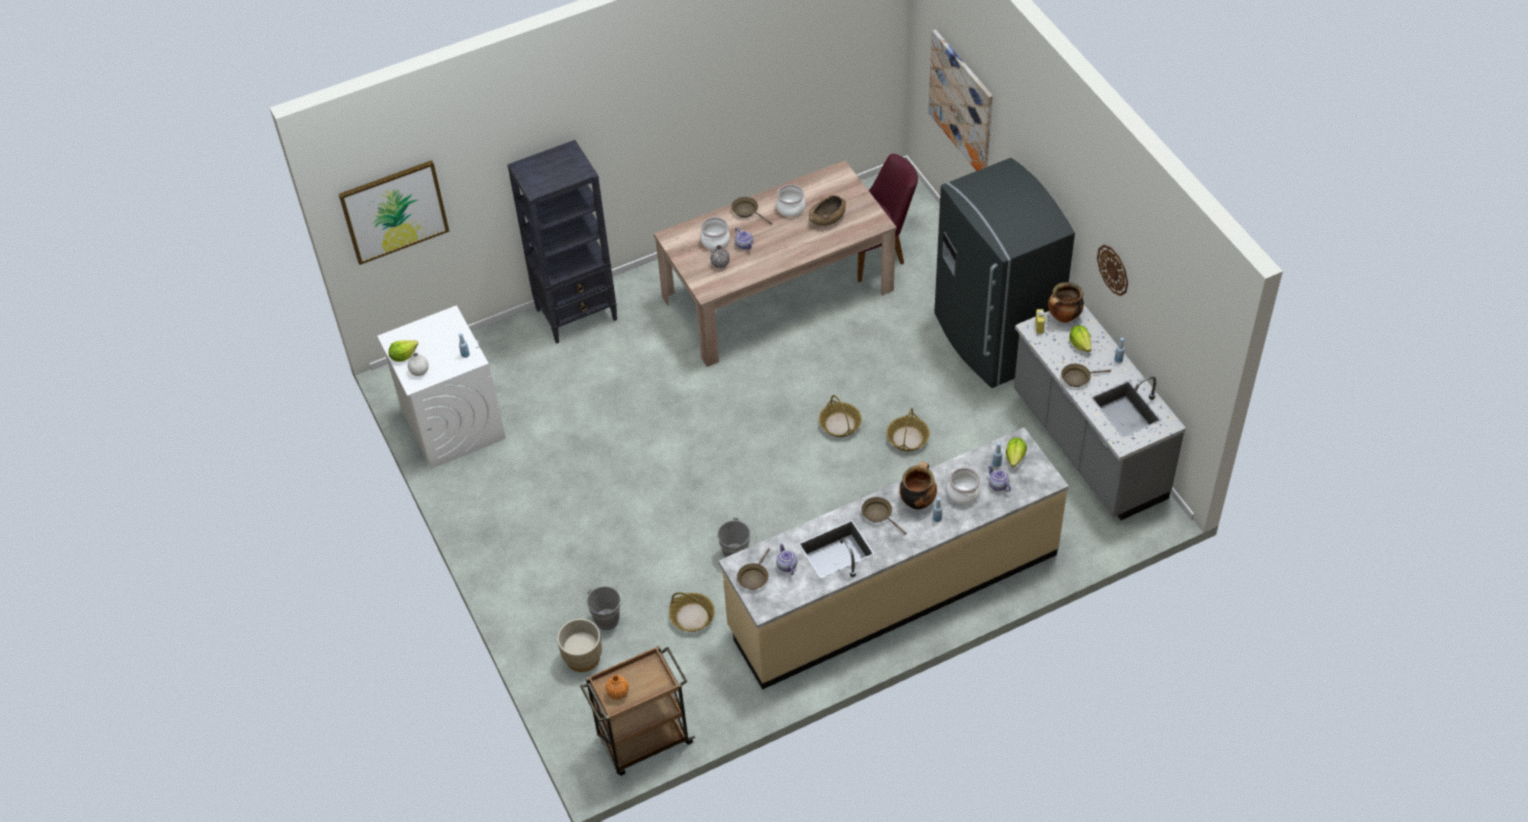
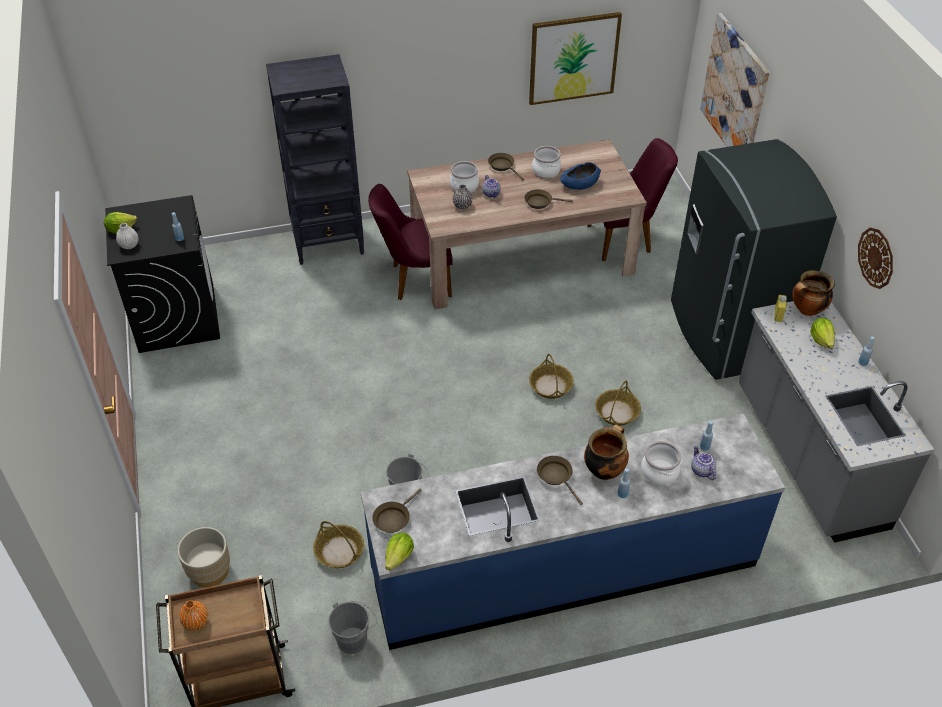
camera: 10 degrees right, 5 degrees down
picture [339,160,449,265] -> picture moved to [529,12,622,105]
white washing machine [377,306,506,469] -> black washing machine [105,195,220,353]
grey bucket [587,586,626,630] -> grey bucket moved to [328,601,377,654]
beige counter [718,428,1069,690] -> blue counter [360,414,785,650]
teapot [776,543,797,575] -> none
brown bowl [809,195,846,226] -> blue bowl [560,162,601,190]
lettuce [1006,437,1027,467] -> lettuce moved to [385,533,414,570]
brown frying pan [1061,364,1111,387] -> brown frying pan moved to [524,189,573,209]
none -> purple chair [368,184,453,300]

